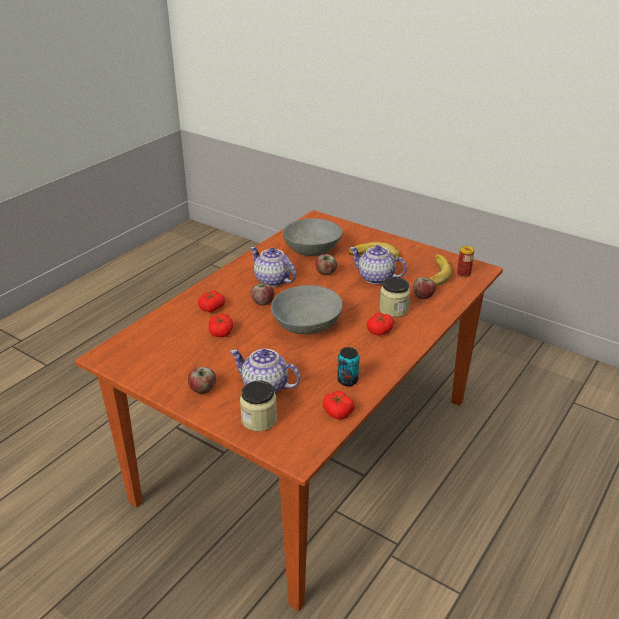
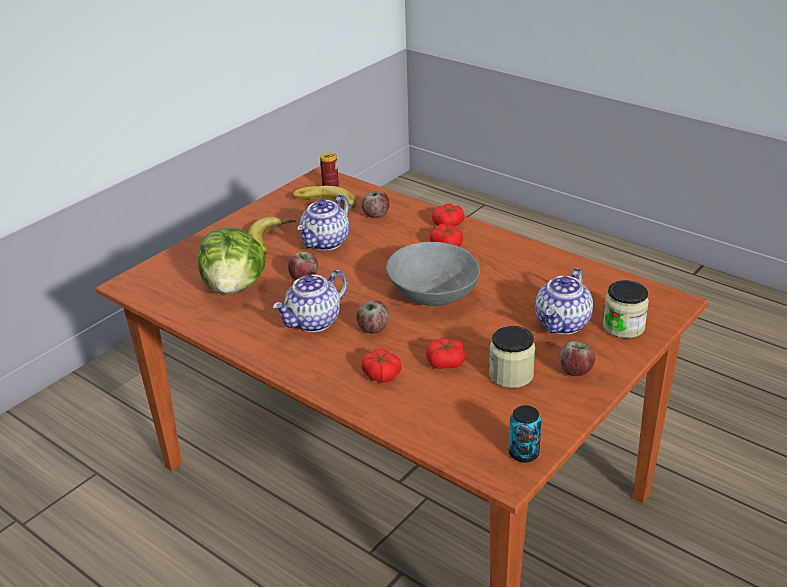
camera: 85 degrees left, 0 degrees up
grey bowl [282,218,343,256] -> lettuce [198,227,266,294]
tomato [323,391,355,420] -> tomato moved to [432,203,465,226]
can [337,347,359,386] -> can moved to [508,405,542,463]
jar [379,277,410,317] -> jar moved to [489,326,535,388]

